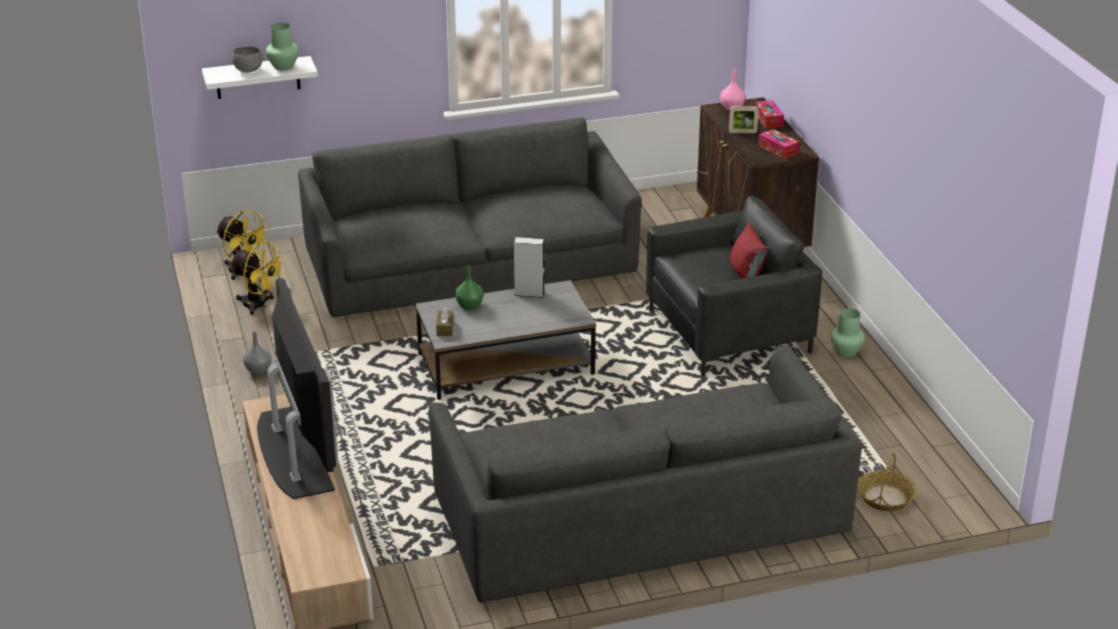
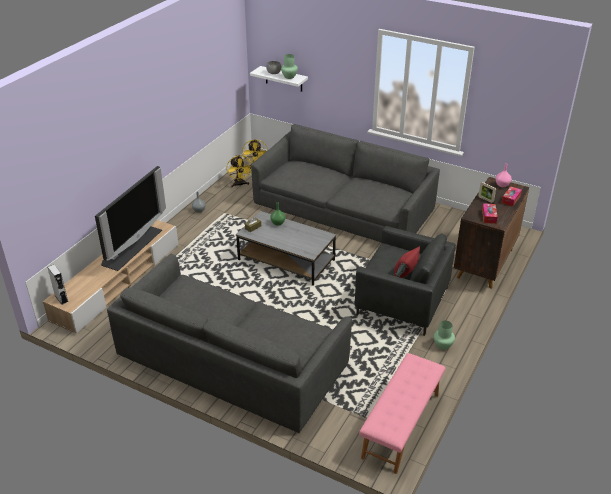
camera: 45 degrees right, 5 degrees up
grey speaker [514,237,545,298] -> grey speaker moved to [47,265,68,305]
basket [857,452,917,511] -> none
none -> pink bench [359,353,446,474]

